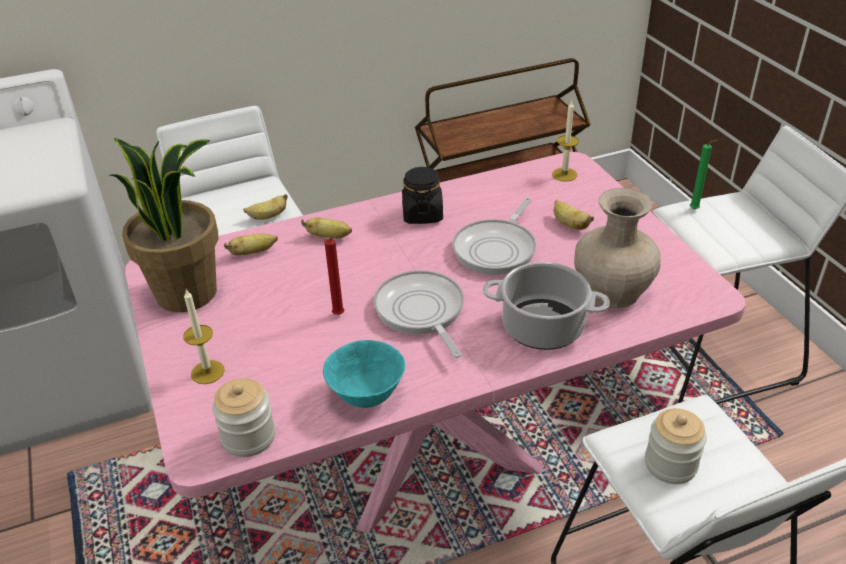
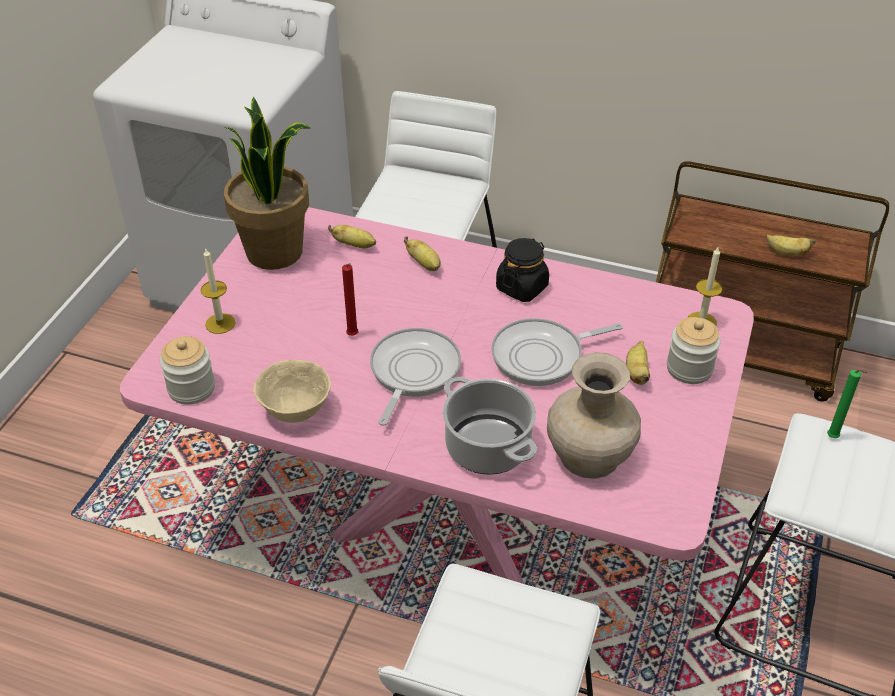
camera: 40 degrees right, 5 degrees up
banana [243,194,288,220] -> banana moved to [766,235,816,256]
turquoise bowl [323,340,405,408] -> beige bowl [253,360,331,423]
jar [645,408,707,484] -> jar moved to [667,317,721,384]

